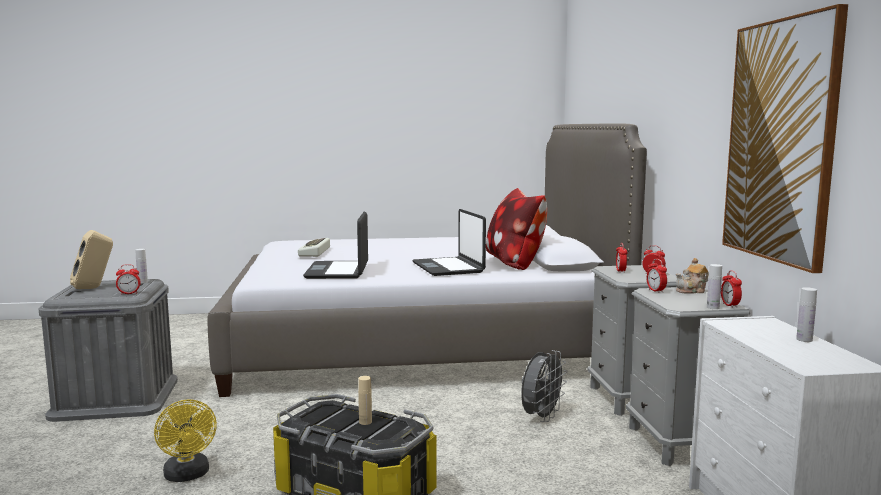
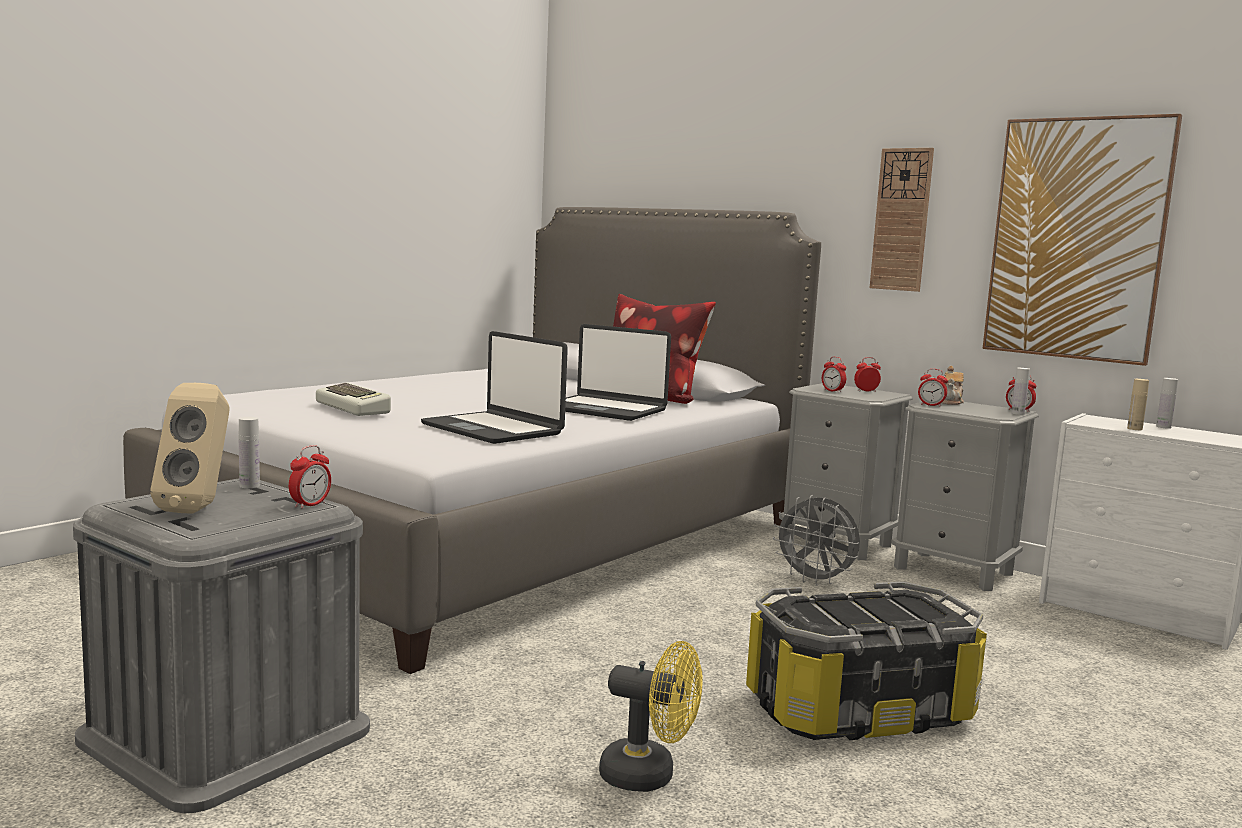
camera: 45 degrees left, 0 degrees up
beige bottle [358,376,372,425] -> beige bottle moved to [1127,379,1149,430]
grey fan [521,350,567,422] -> grey fan turned 135 degrees clockwise [772,495,860,586]
none -> wall clock [870,148,934,292]

